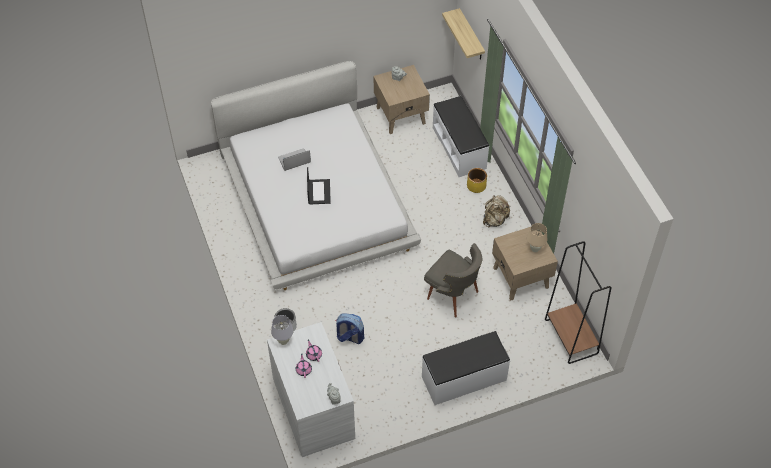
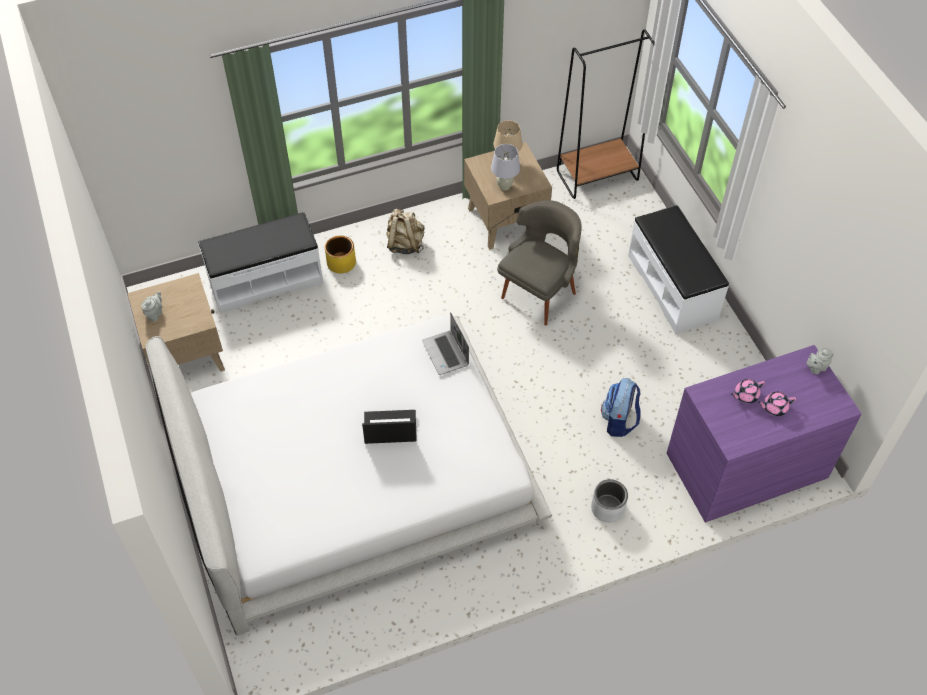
camera: 90 degrees left, 0 degrees up
white dresser [267,322,355,457] -> purple dresser [666,345,862,523]
white table lamp [271,315,294,345] -> white table lamp moved to [491,144,520,191]
laptop [278,148,311,171] -> laptop moved to [422,312,469,375]
shelf [442,8,485,60] -> none

